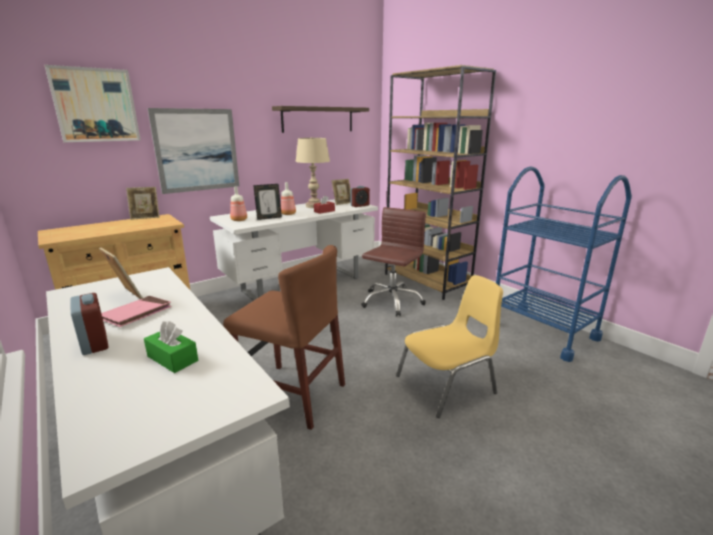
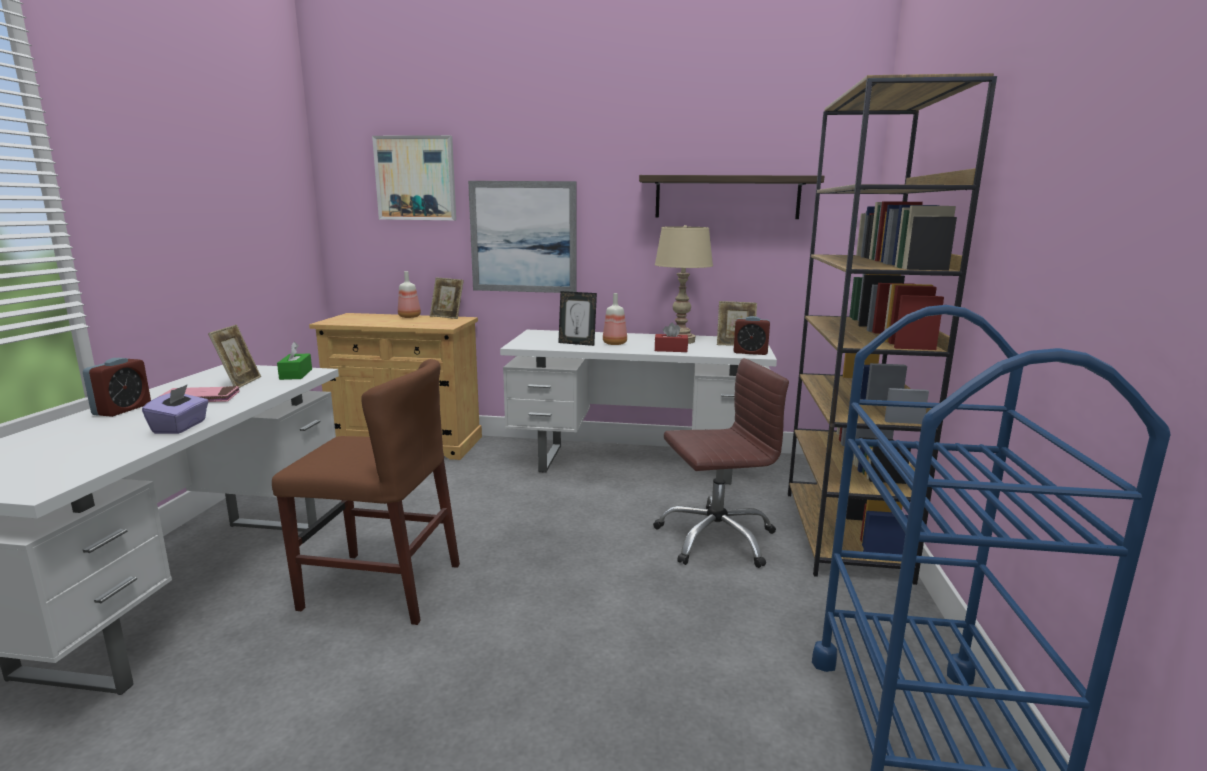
camera: 45 degrees right, 5 degrees down
green tissue box [144,320,198,373] -> green tissue box moved to [277,342,312,380]
brown chair [223,245,345,430] -> brown chair turned 60 degrees counterclockwise [272,359,460,625]
bottle [230,186,247,221] -> bottle moved to [398,271,421,318]
yellow chair [396,275,503,418] -> none
none -> purple tissue box [142,384,209,434]

